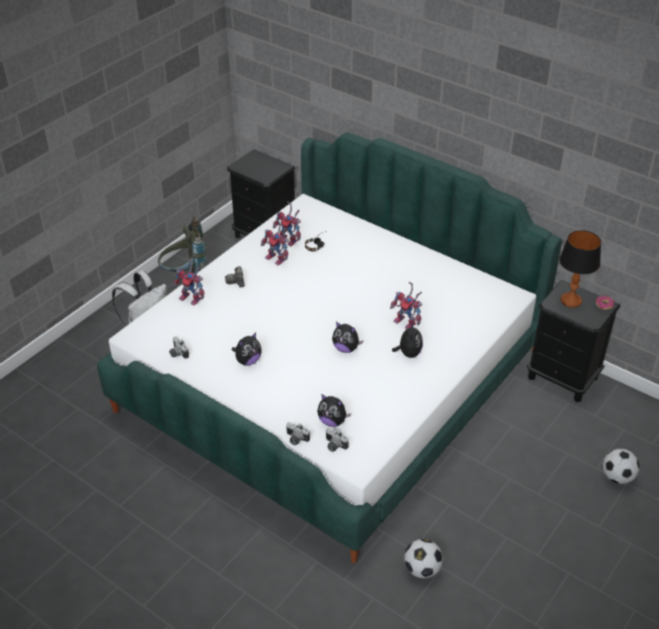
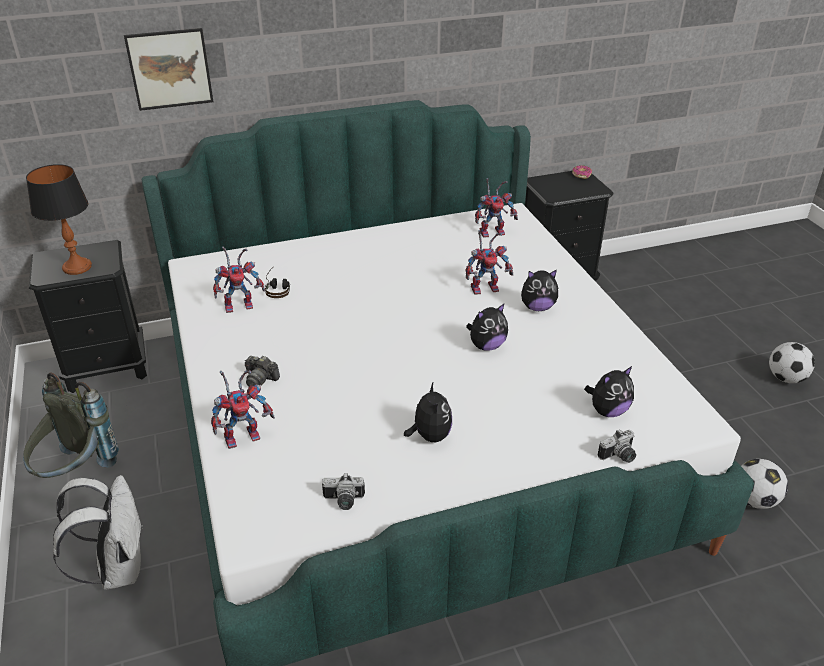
camera: 55 degrees left, 5 degrees down
toy robot [261,220,289,266] -> toy robot moved to [475,178,518,238]
camera [326,428,348,452] -> none
plush toy [392,322,423,358] -> plush toy turned 135 degrees clockwise [521,270,558,311]
table lamp [559,230,601,308] -> table lamp moved to [26,164,92,275]
football [603,449,639,484] -> football moved to [769,342,815,383]
none -> picture [124,28,213,111]

